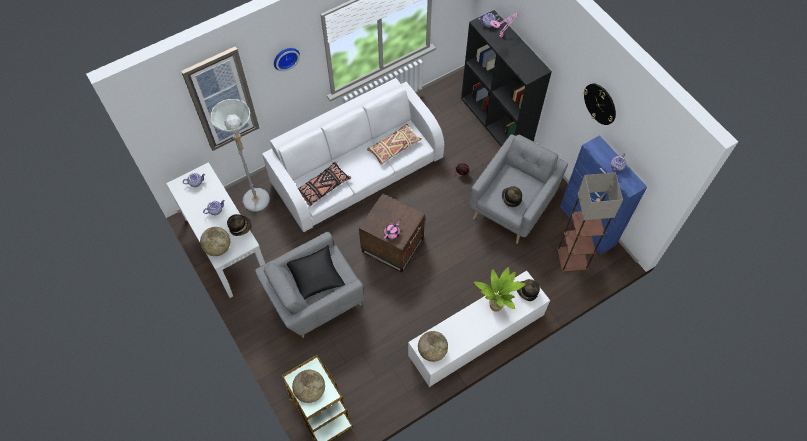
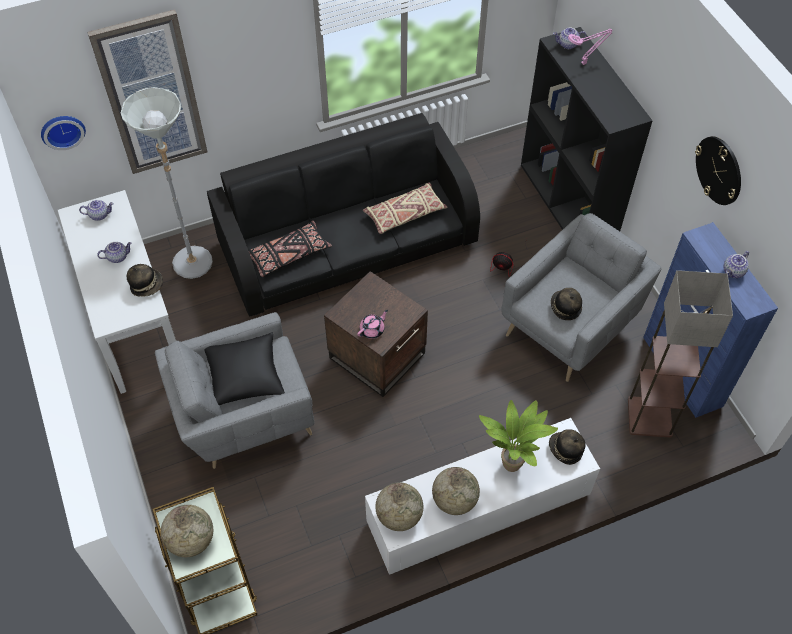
camera: 10 degrees right, 5 degrees down
globe [200,227,230,256] -> globe moved to [432,467,480,515]
white sofa [262,78,444,232] -> black sofa [207,113,480,317]
wall clock [274,48,300,71] -> wall clock moved to [41,116,86,150]

